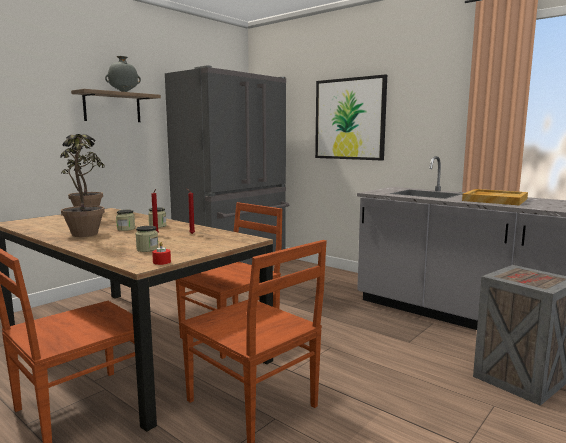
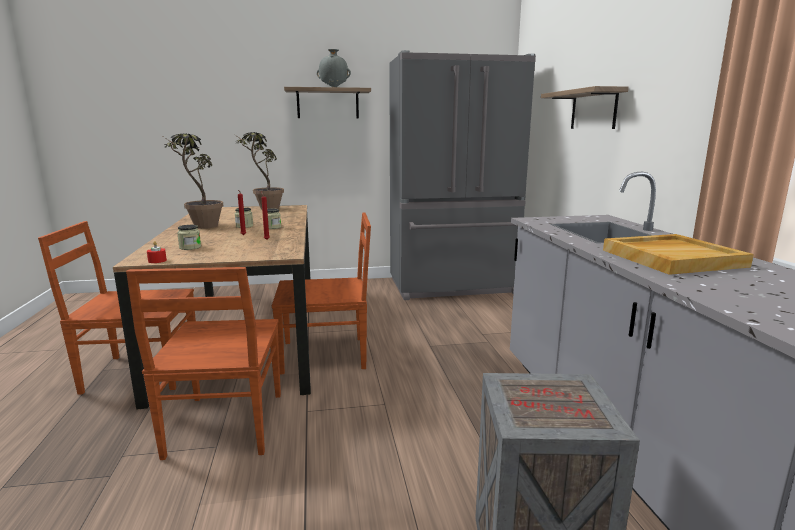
camera: 40 degrees right, 5 degrees up
picture [315,74,387,160] -> shelf [541,86,629,129]

